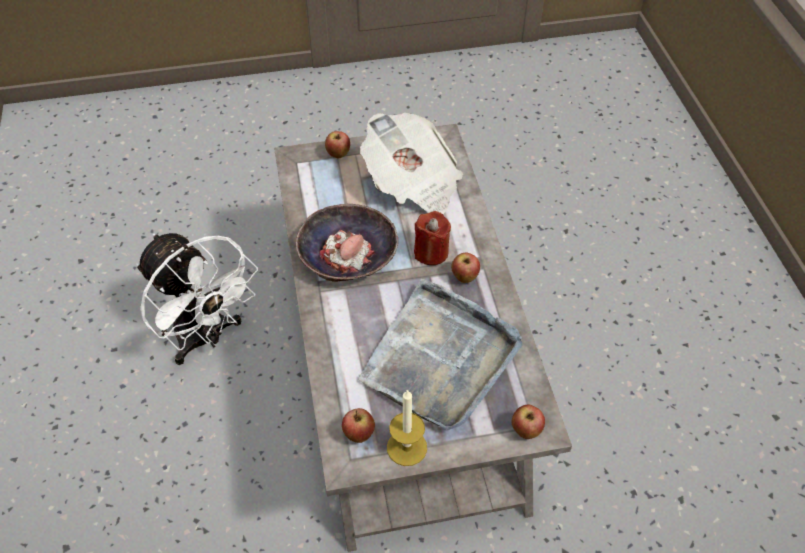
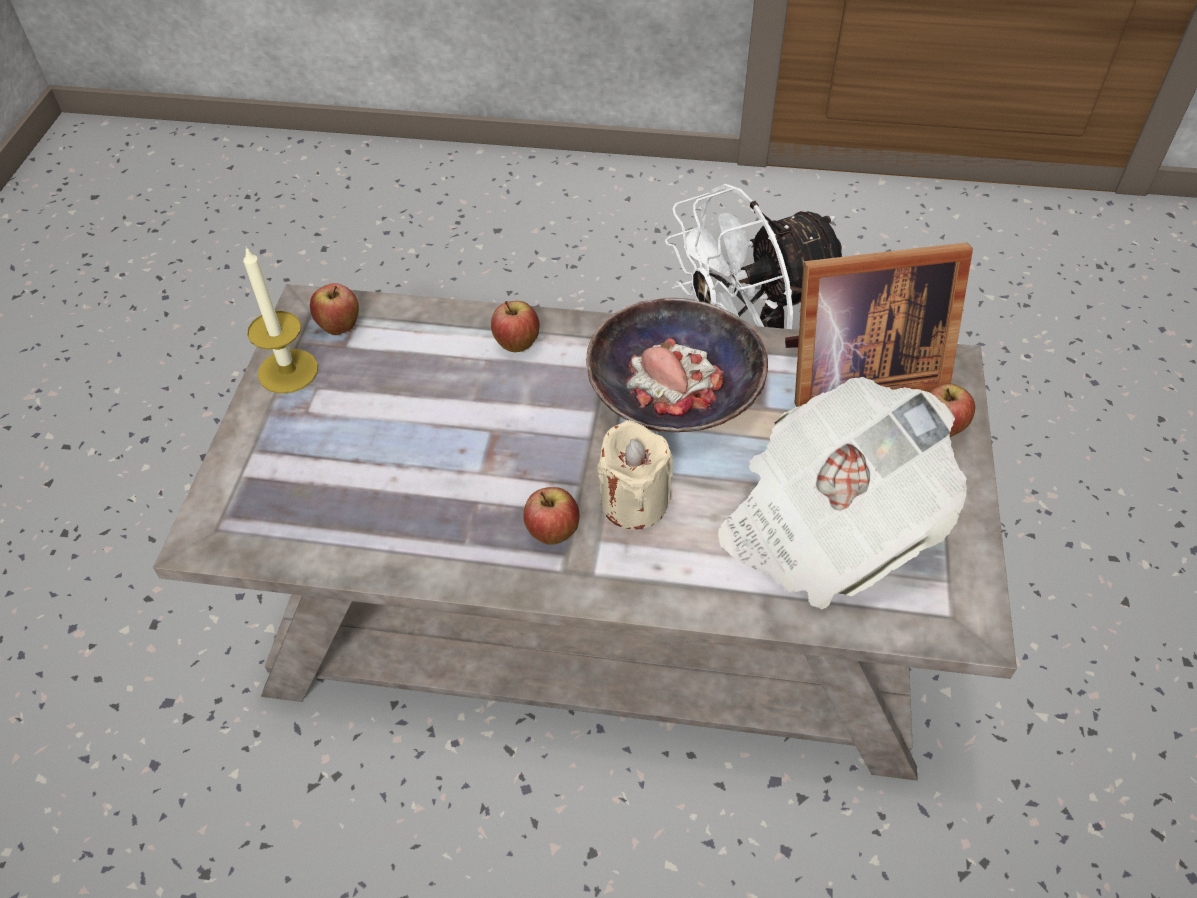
camera: 110 degrees right, 0 degrees up
grey tray [358,279,523,430] -> none
red candle [414,211,451,265] -> beige candle [597,420,673,529]
apple [512,405,545,439] -> apple moved to [491,301,540,352]
none -> picture frame [785,242,973,407]

